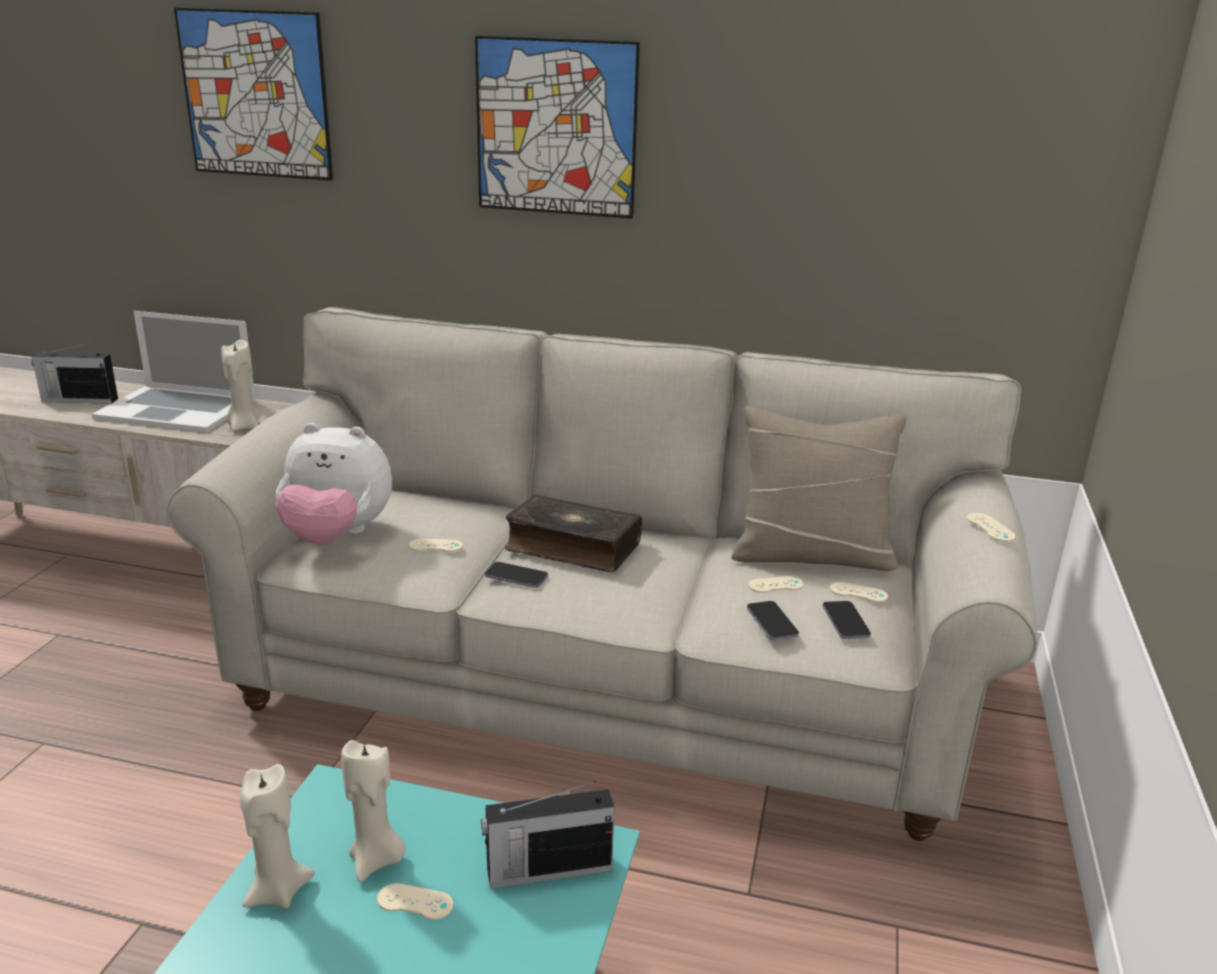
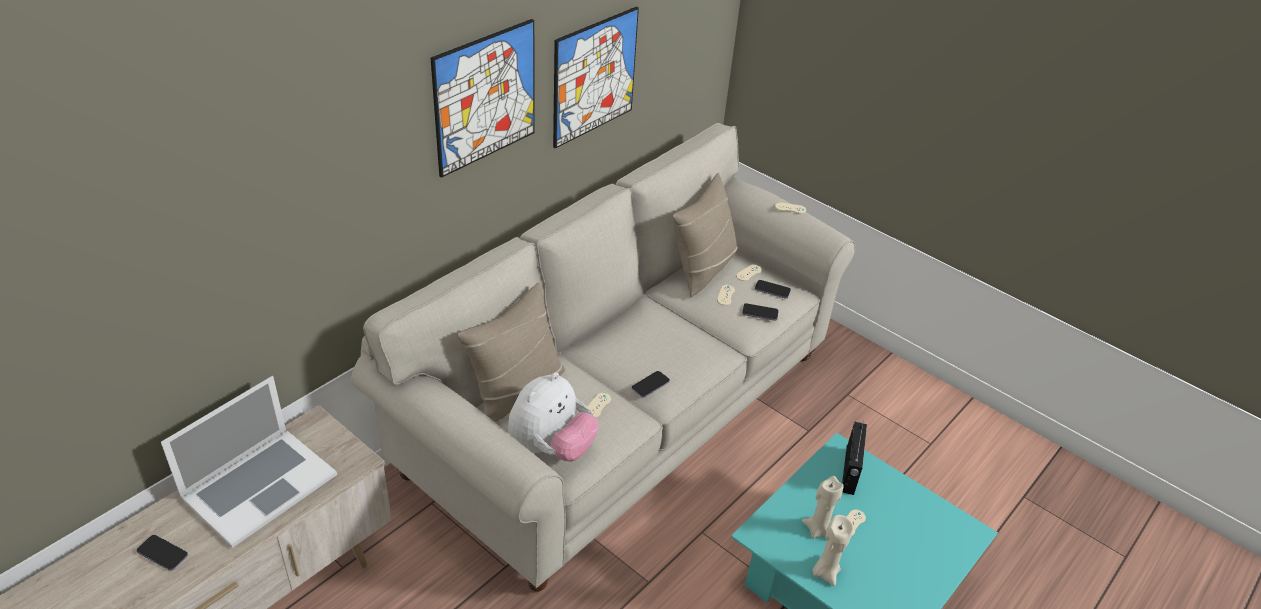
camera: 65 degrees left, 15 degrees up
radio [31,342,118,404] -> phone [136,535,188,571]
picture [174,8,333,181] -> picture moved to [553,6,639,149]
beige candle [221,340,261,431] -> none
book [505,494,642,572] -> none
none -> beige pillow [457,283,565,422]

